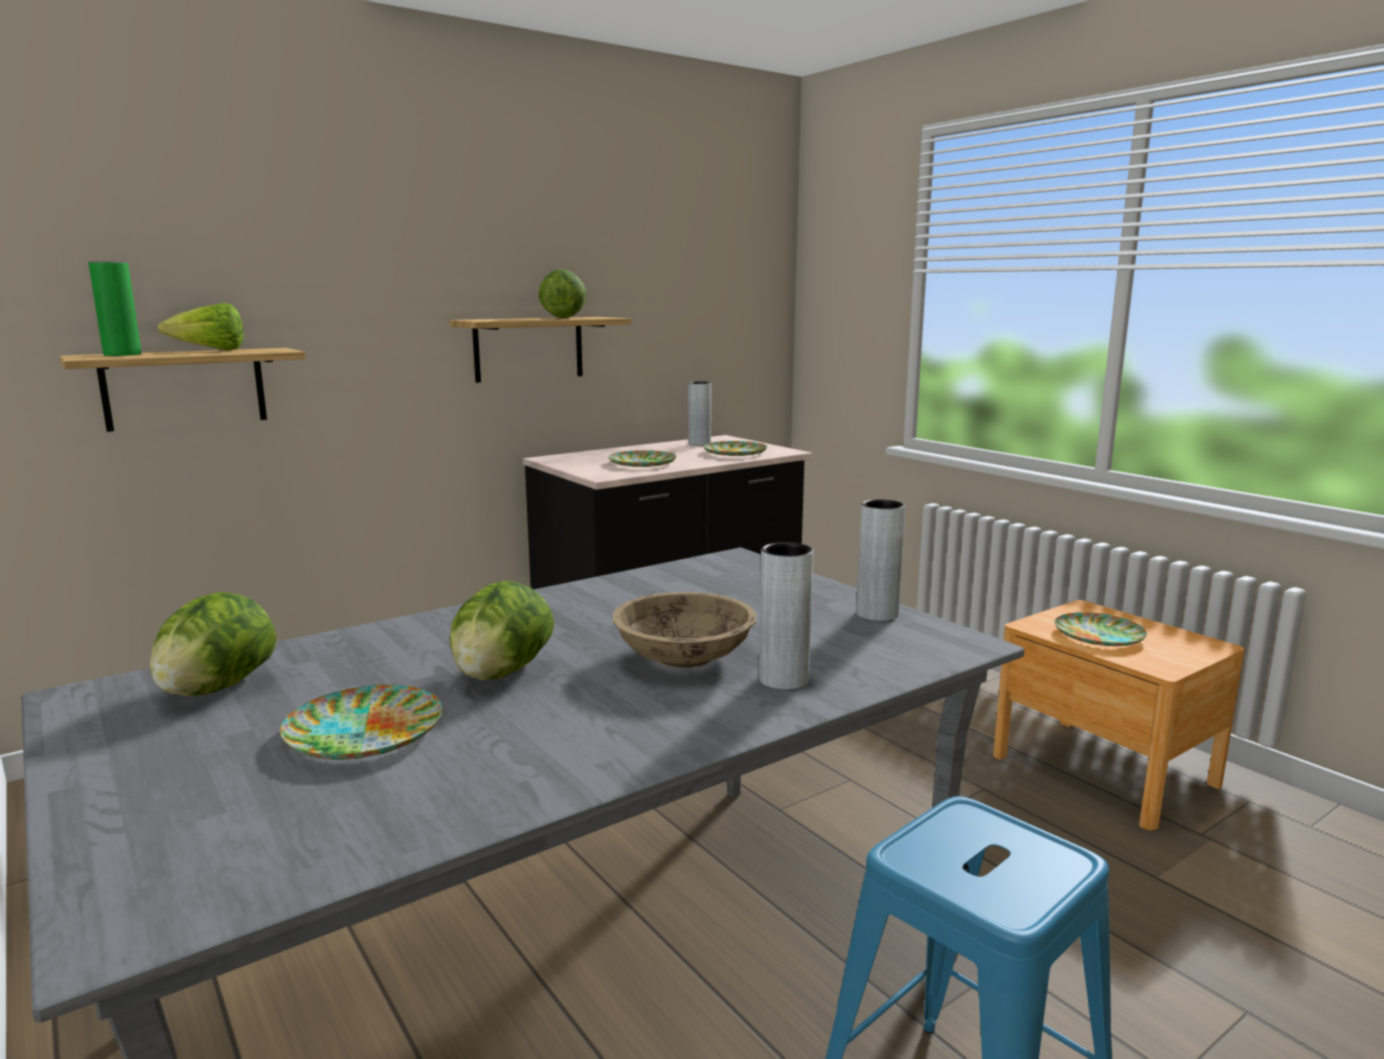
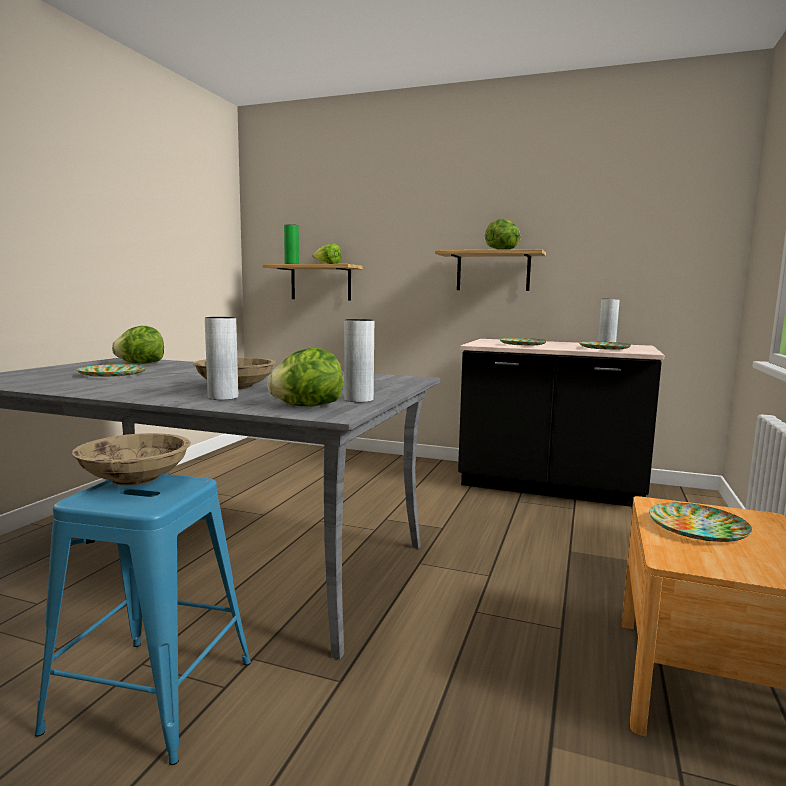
camera: 55 degrees right, 5 degrees down
lettuce [449,581,554,680] -> lettuce moved to [267,348,343,407]
none -> beige bowl [72,433,190,486]

